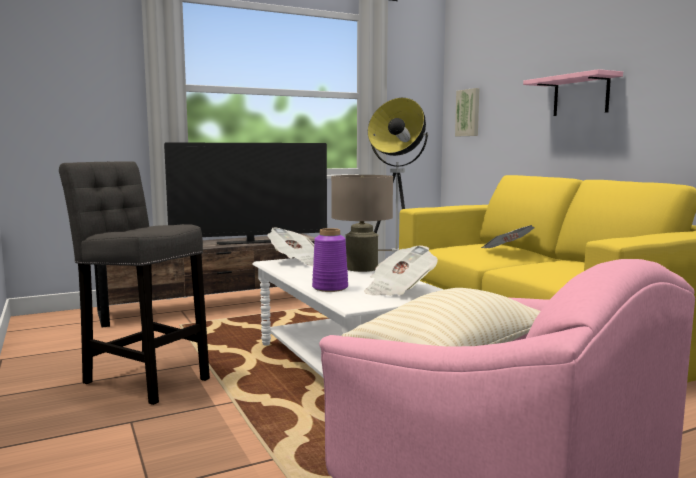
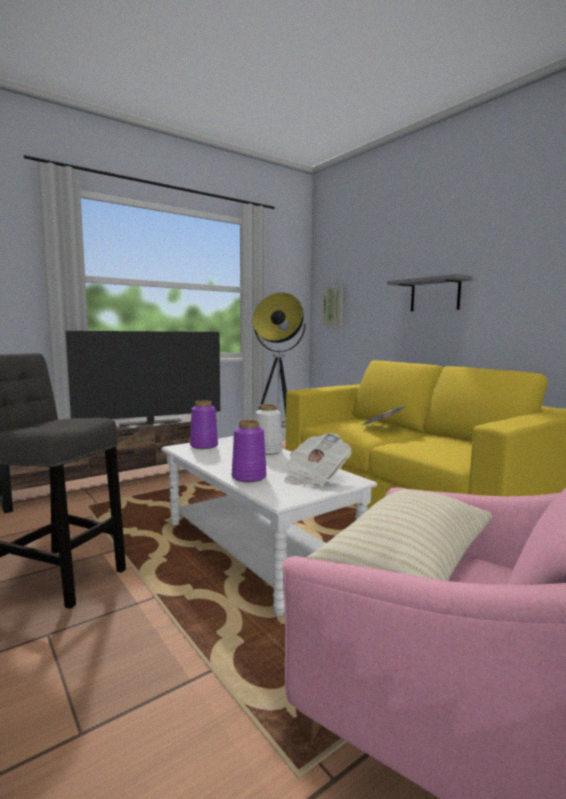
camera: 10 degrees left, 0 degrees up
newspaper [267,228,314,266] -> purple vase [190,400,218,449]
beige table lamp [331,175,393,272] -> white vase [255,404,282,455]
pink shelf [523,69,623,116] -> grey shelf [387,274,473,311]

